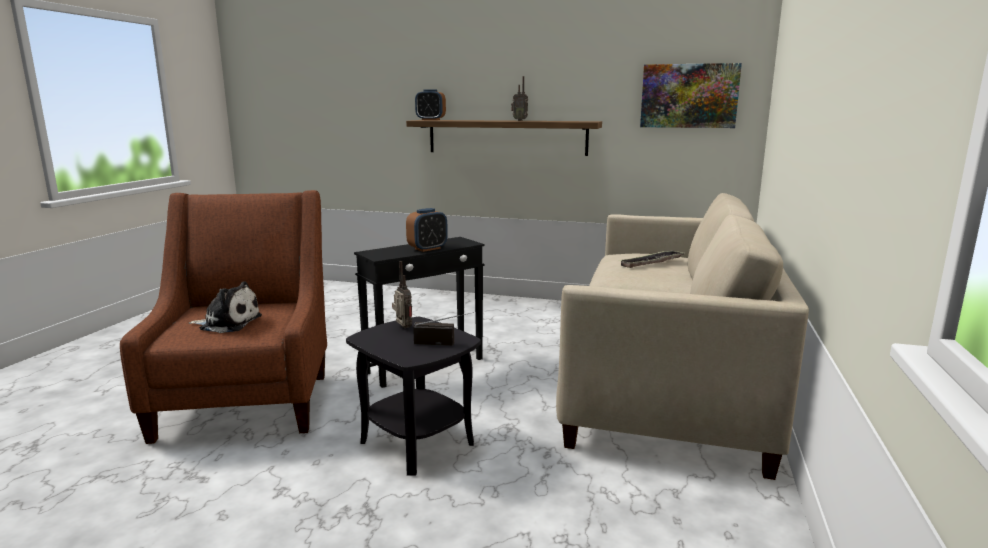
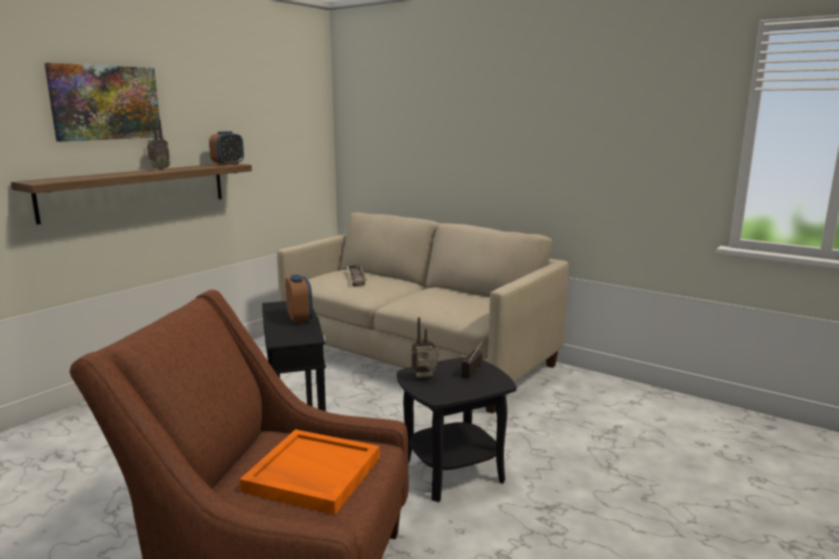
camera: 70 degrees left, 0 degrees up
plush toy [189,281,262,333] -> orange tray [240,429,380,515]
alarm clock [415,89,446,120] -> alarm clock moved to [209,131,244,166]
picture [640,63,742,128] -> picture moved to [44,63,160,142]

